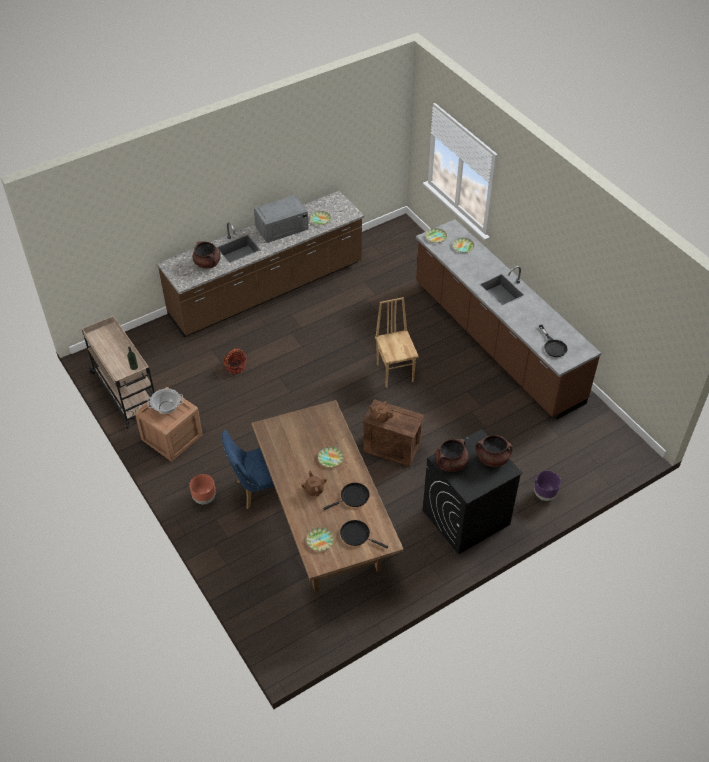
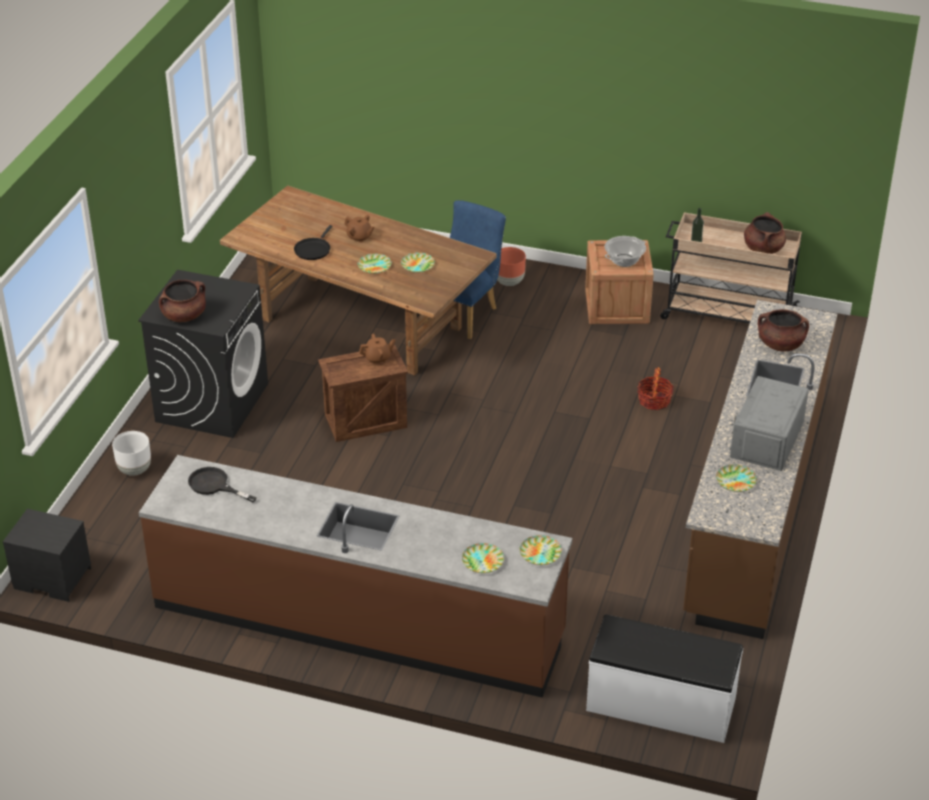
camera: 140 degrees right, 10 degrees down
plate [306,527,334,551] -> plate moved to [401,252,435,273]
black frying pan [340,520,388,548] -> none
brown chair [375,297,419,388] -> none
brown cooking pot [435,439,469,472] -> brown cooking pot moved to [744,212,786,254]
purple planter [534,471,561,501] -> white planter [112,431,151,476]
none -> black nightstand [3,509,91,602]
none -> white bench [586,615,743,743]

